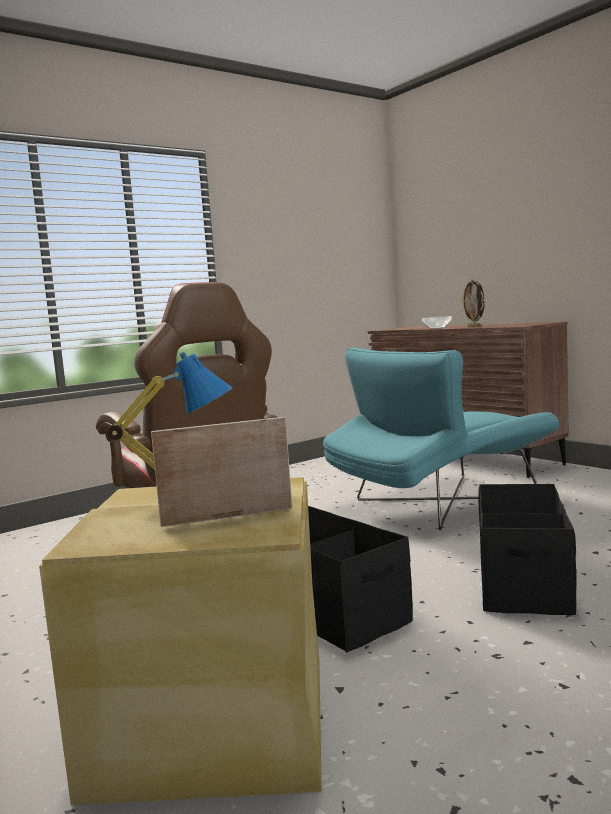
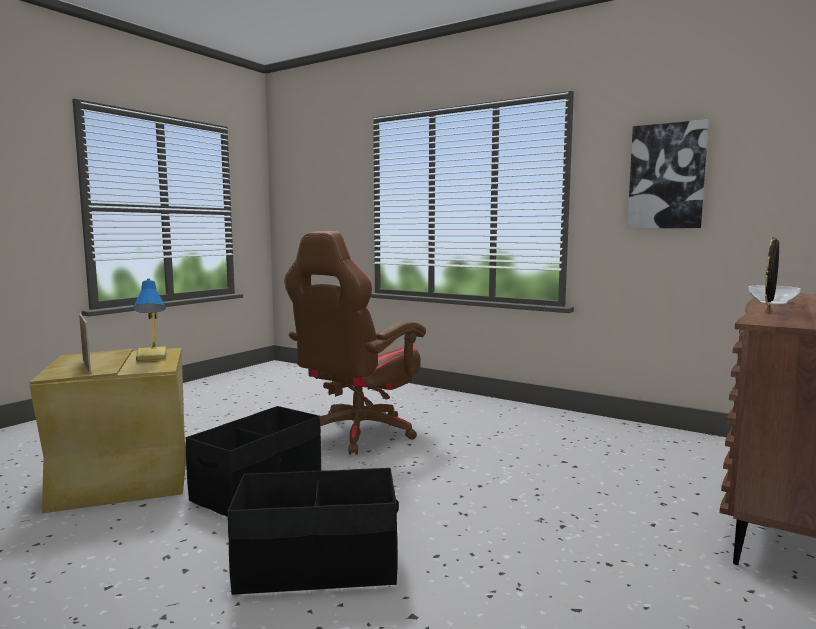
camera: 70 degrees right, 0 degrees up
turquoise armchair [323,348,560,530] -> none
none -> picture [627,119,709,228]

